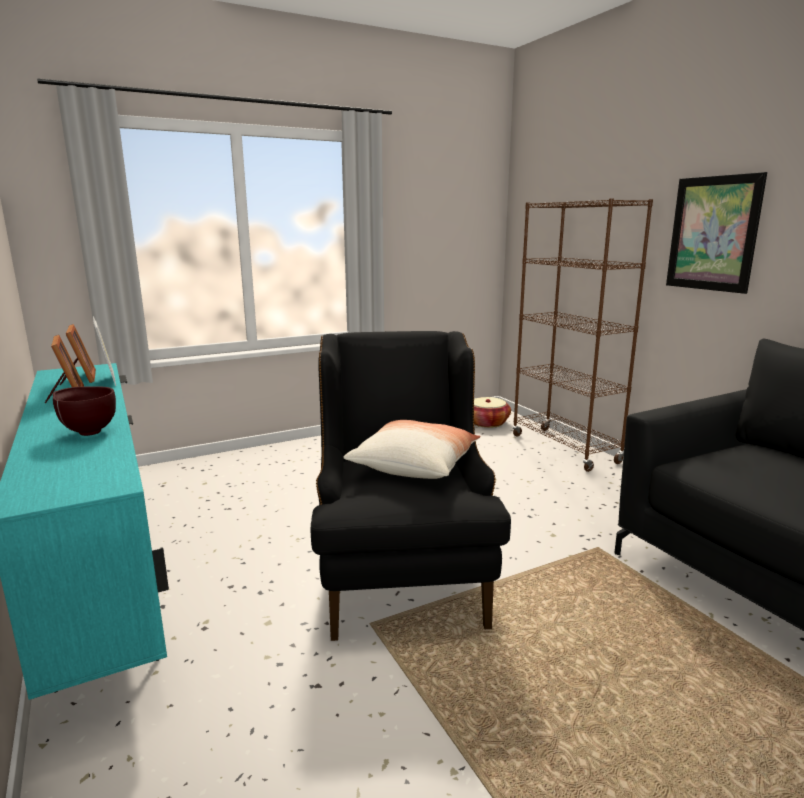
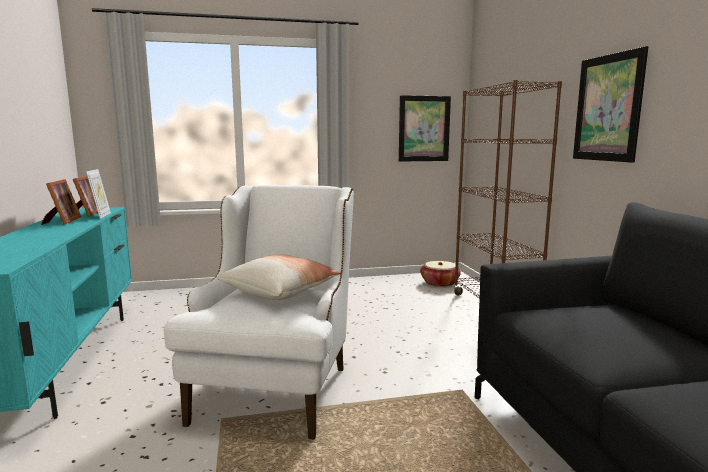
camera: 15 degrees right, 5 degrees down
brown bowl [53,386,116,436] -> none
black armchair [311,331,511,641] -> white armchair [164,185,354,440]
none -> picture [399,95,451,162]

